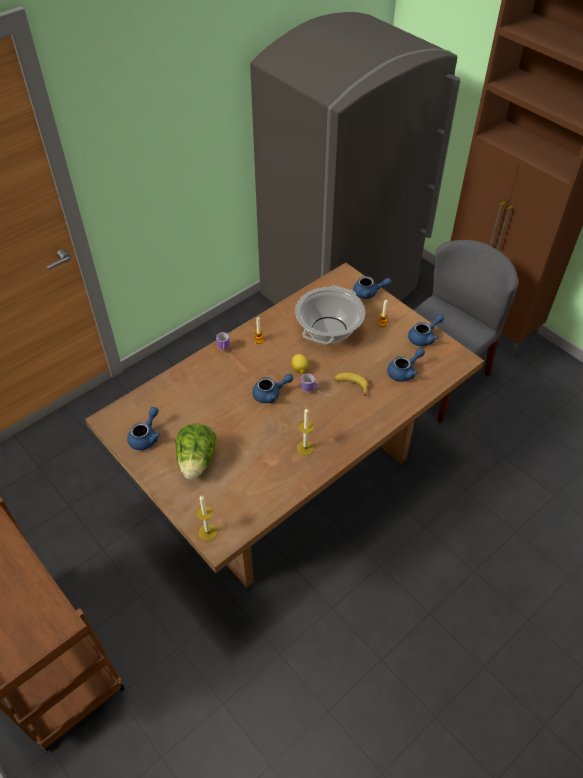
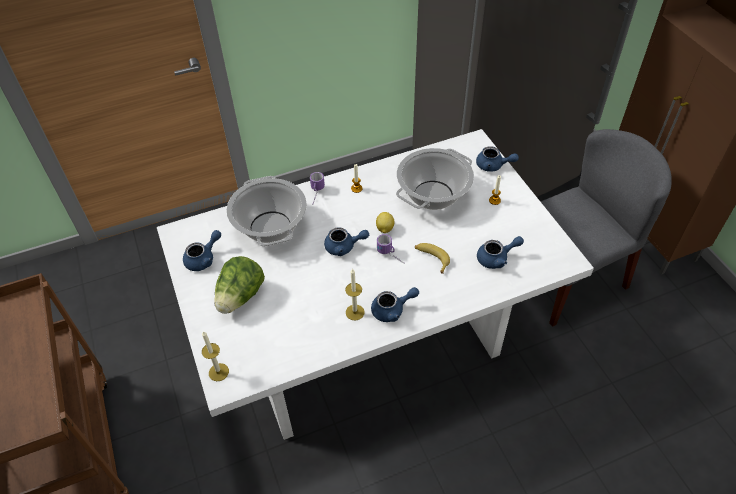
camera: 20 degrees right, 0 degrees up
brown dining table [85,263,484,587] -> white dining table [157,129,594,440]
blue teapot [408,314,444,346] -> blue teapot moved to [371,287,419,322]
none -> cooking pot [226,176,307,247]

